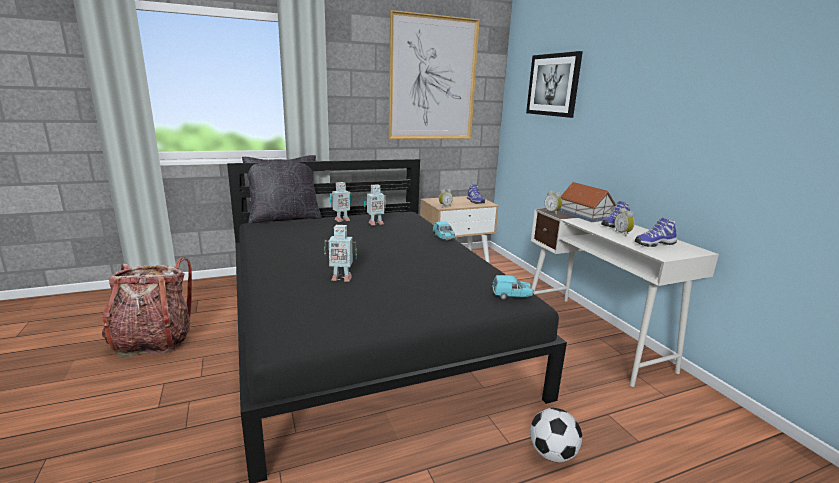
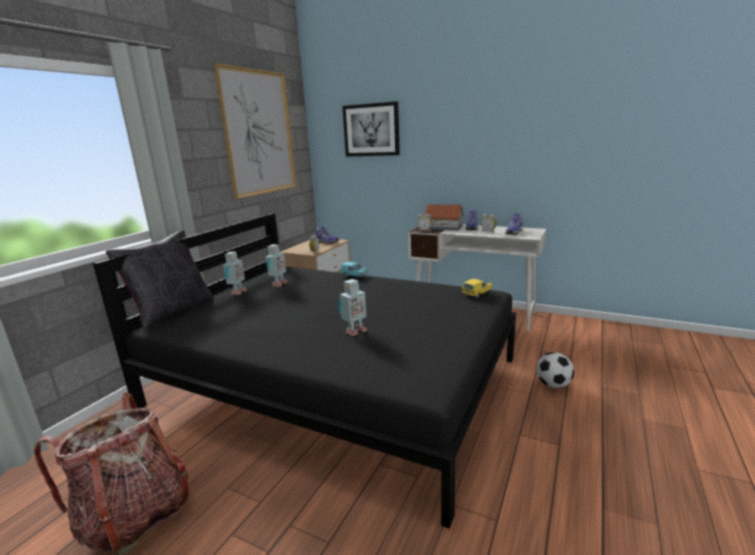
camera: 40 degrees left, 0 degrees up
turquoise toy car [492,275,534,299] -> yellow toy car [462,279,492,298]

